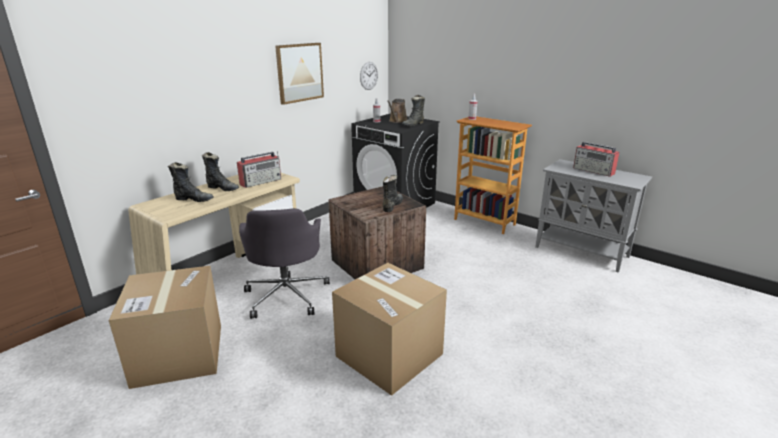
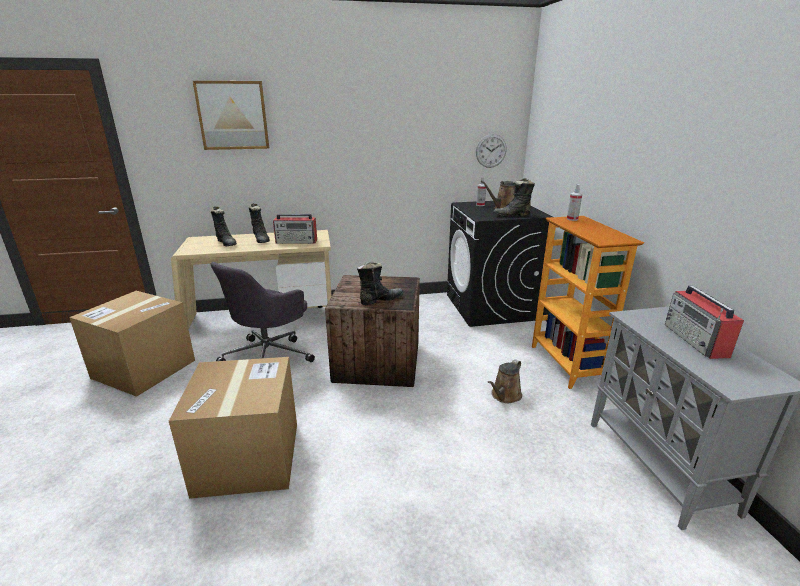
camera: 40 degrees right, 0 degrees up
picture [275,43,324,105] -> picture moved to [193,81,269,150]
none -> brown watering can [488,359,522,403]

